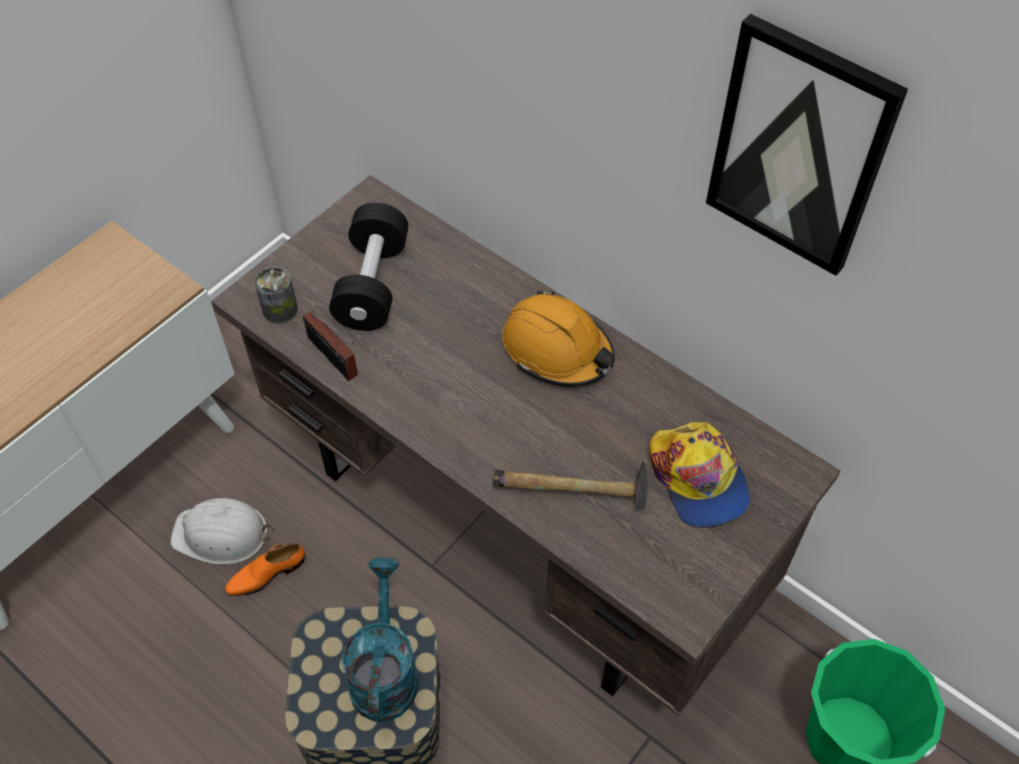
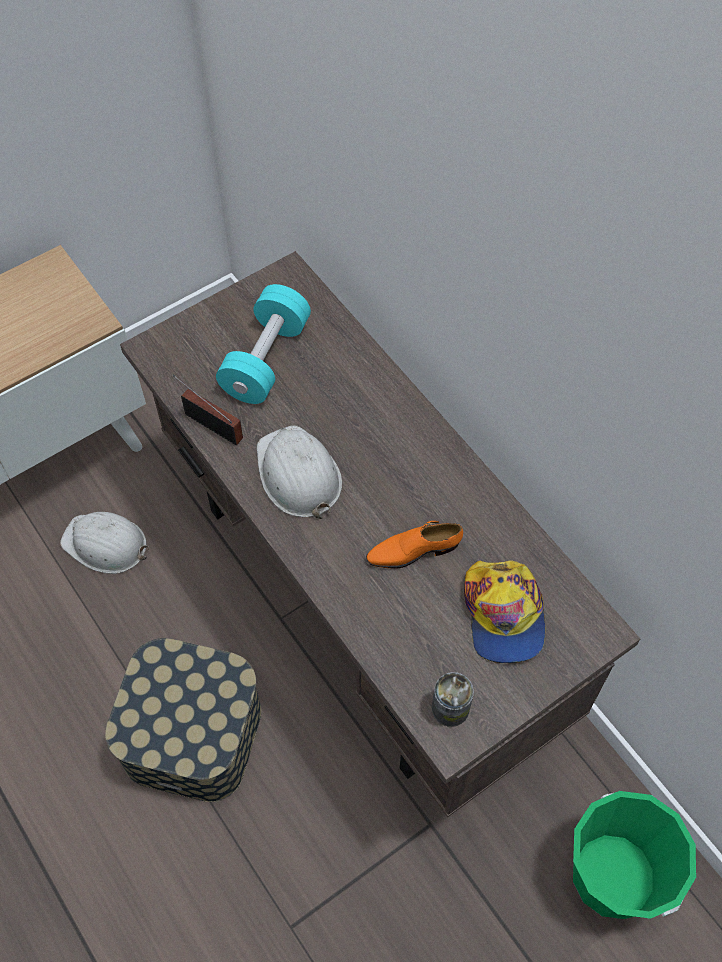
camera: 15 degrees right, 5 degrees up
orange shoe [225,543,305,596] -> orange shoe moved to [366,521,463,569]
can [255,266,298,324] -> can moved to [432,672,474,727]
radio [303,310,358,381] -> radio turned 150 degrees clockwise [172,375,243,445]
black dumbbell [329,203,408,331] -> turquoise dumbbell [216,284,311,404]
turquoise watering can [342,558,418,722] -> none
hammer [493,459,649,512] -> none
orange hard hat [502,291,615,387] -> none
picture [706,14,908,276] -> none
none -> white hard hat [257,425,343,519]

